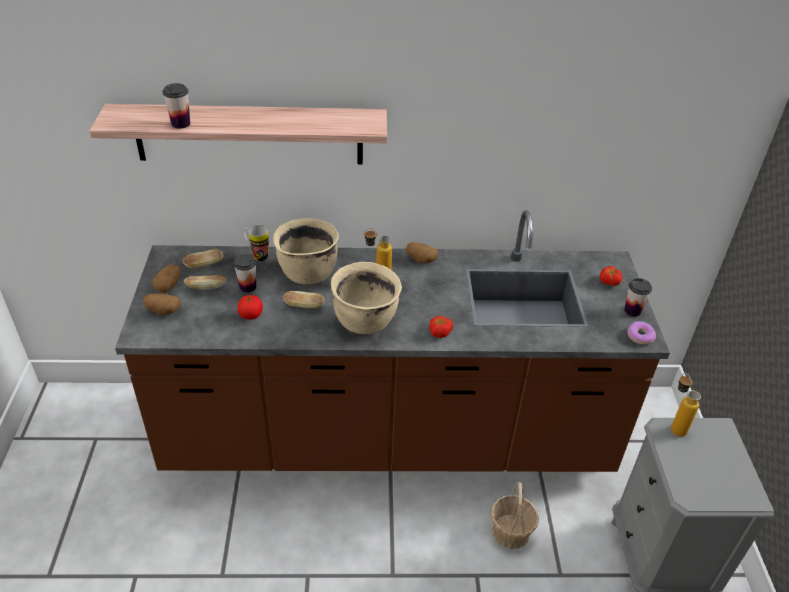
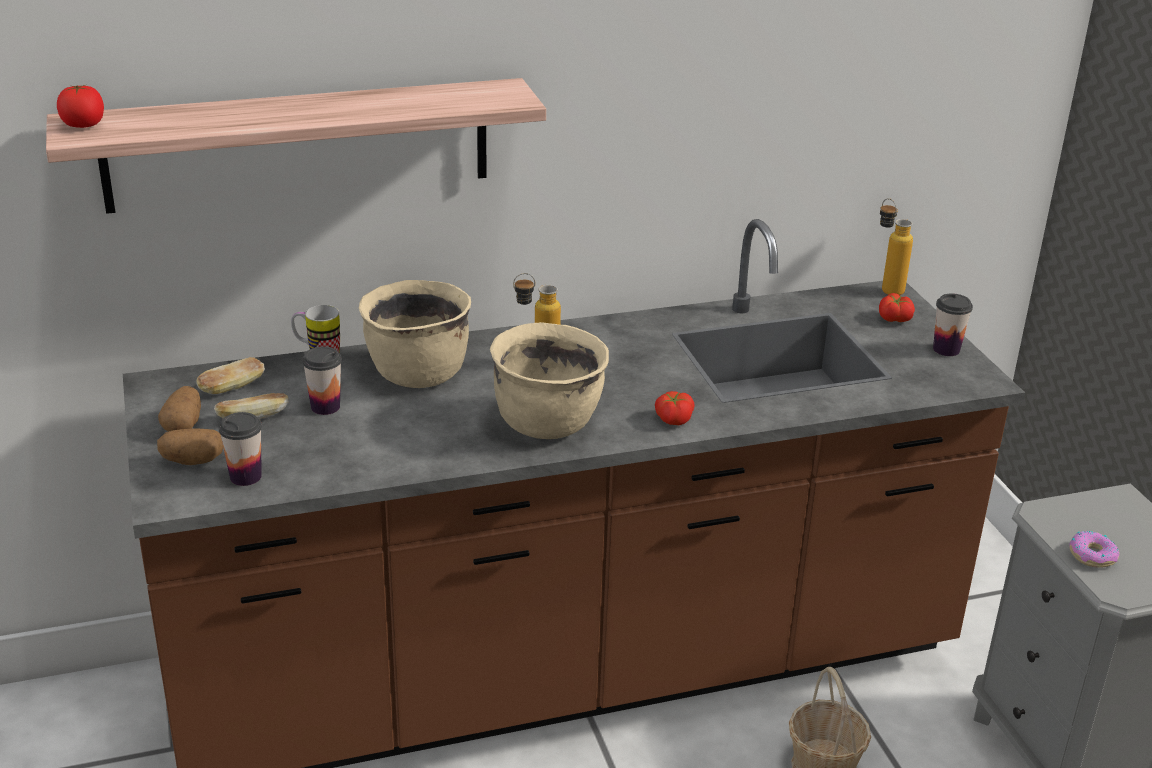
camera: 15 degrees left, 10 degrees down
cup [163,83,190,129] -> cup moved to [219,412,262,486]
tomato [238,295,263,319] -> tomato moved to [57,85,104,128]
bread [283,291,325,308] -> none
potato [406,242,438,263] -> none
donut [627,321,656,344] -> donut moved to [1069,531,1119,568]
bottle [671,373,701,437] -> bottle moved to [880,198,913,296]

